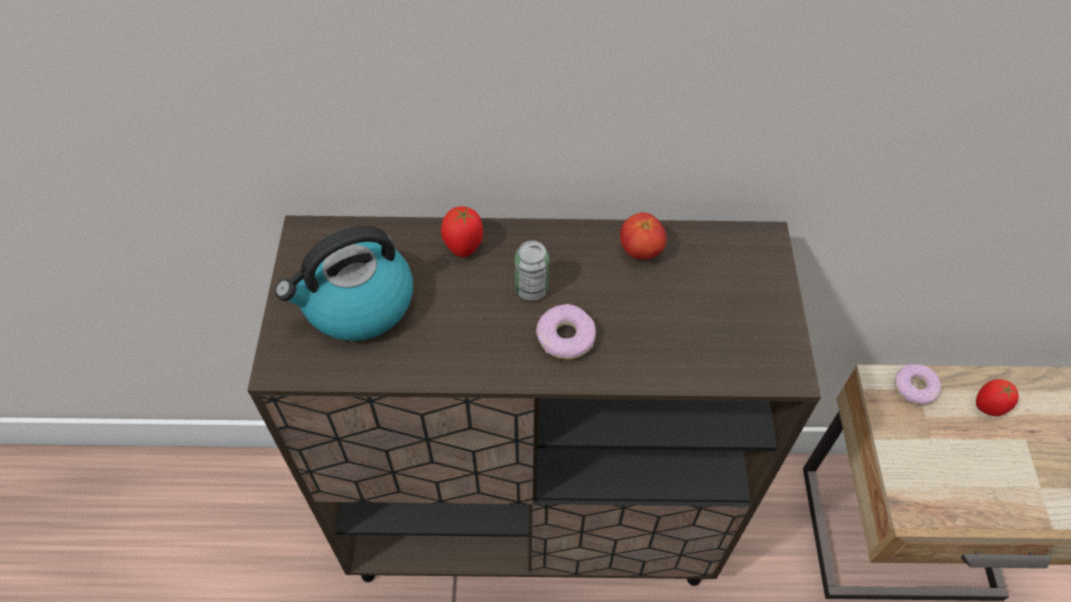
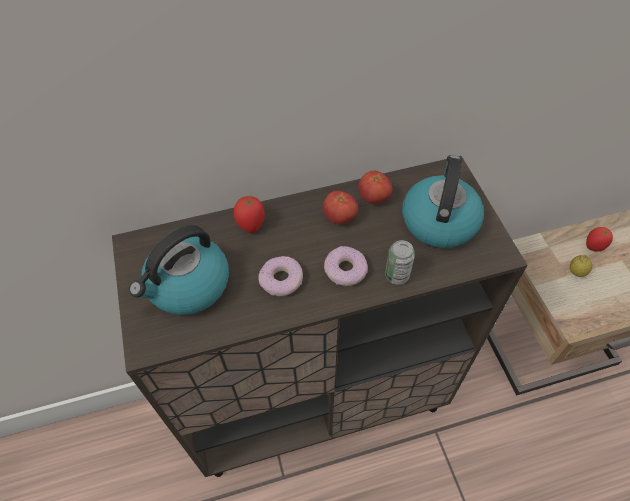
camera: 15 degrees left, 0 degrees up
can [515,241,549,301] -> can moved to [385,240,415,285]
donut [894,364,941,405] -> donut moved to [258,256,303,296]
none -> tomato [323,191,358,224]
none -> kettle [402,155,484,248]
none -> lemon [570,255,592,277]

